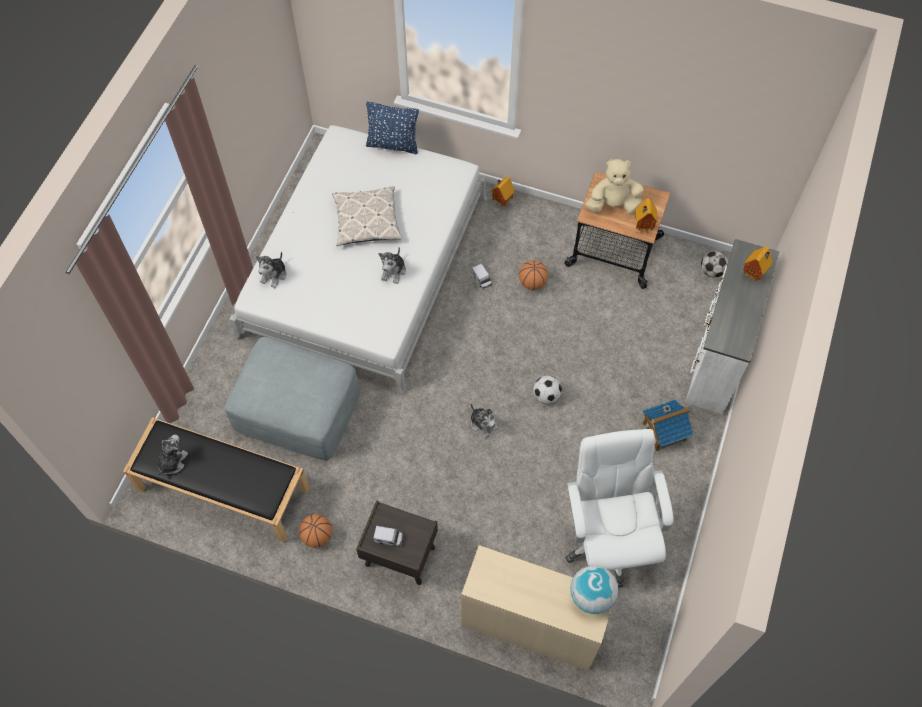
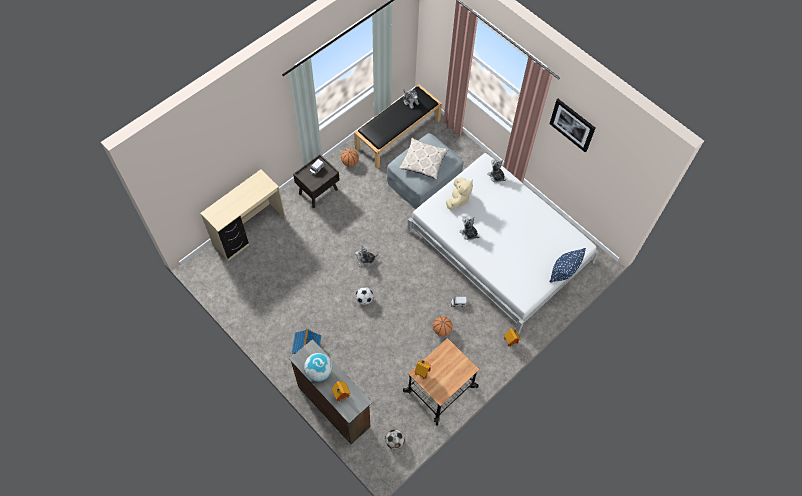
camera: 115 degrees right, 0 degrees up
pillow [332,186,401,246] -> pillow moved to [399,138,449,180]
white office chair [566,429,674,588] -> none
globe [570,565,619,614] -> globe moved to [304,353,333,382]
beige plush toy [585,159,644,214] -> beige plush toy moved to [446,177,473,210]
white dresser [685,239,779,414] -> brown dresser [289,339,373,444]
none -> picture [550,99,595,152]

